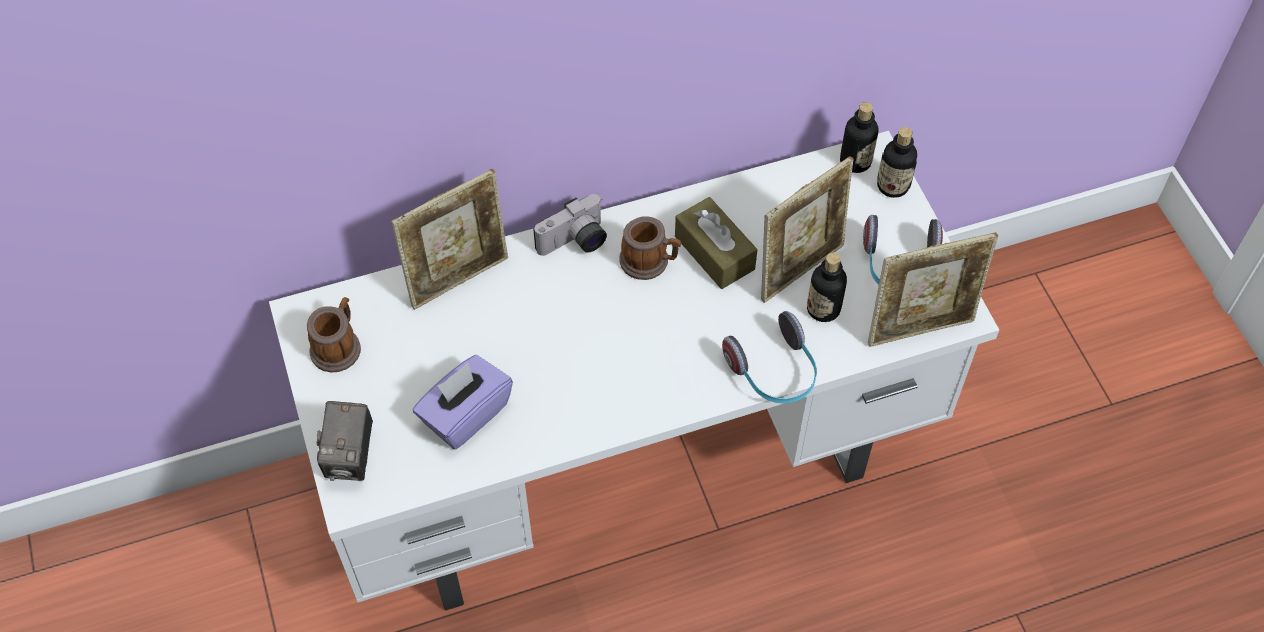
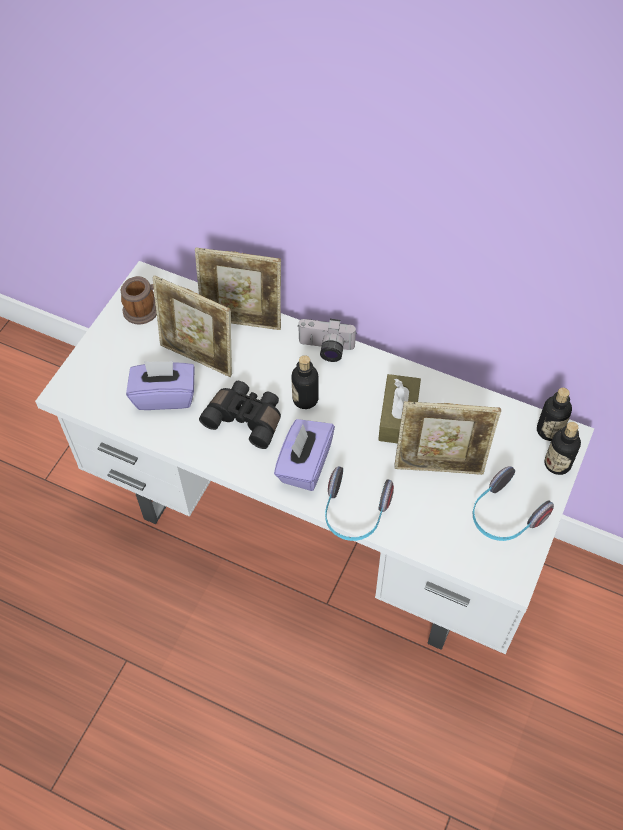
camera: 45 degrees right, 0 degrees up
camera [316,401,373,481] -> none
mug [619,216,681,280] -> none
bottle [807,253,847,322] -> bottle moved to [291,355,319,409]
picture frame [868,233,998,347] -> picture frame moved to [152,275,232,377]
none -> black binoculars [199,381,281,449]
none -> purple tissue box [274,419,335,491]

